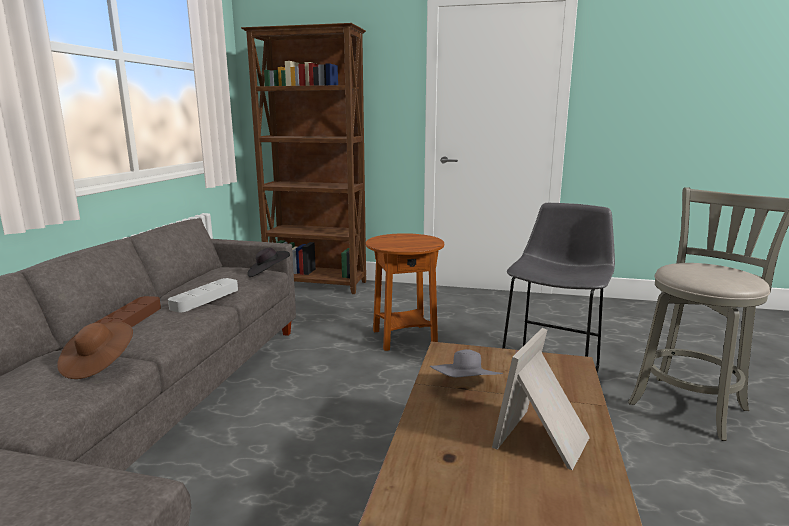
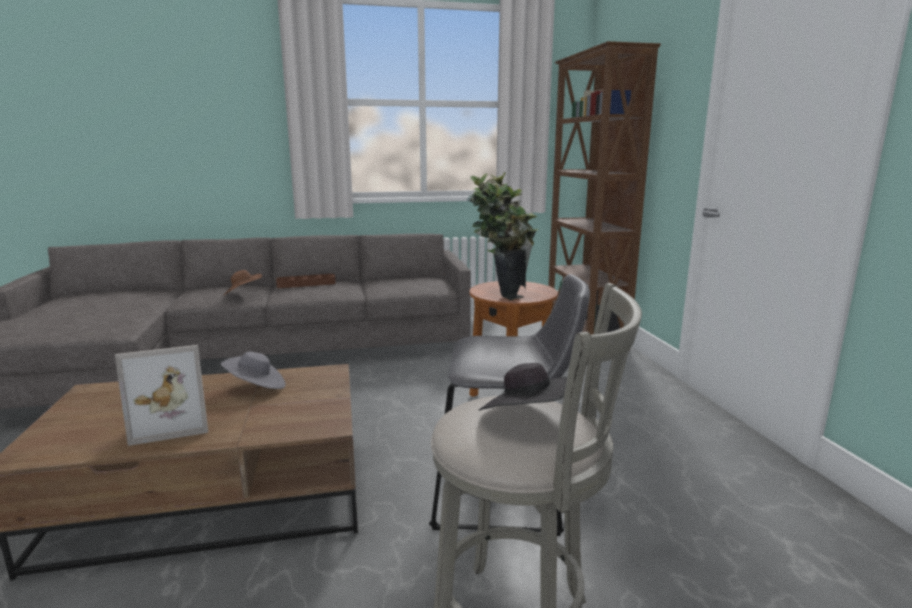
camera: 65 degrees right, 0 degrees up
grey tray [168,278,238,313] -> none
black hat [247,248,290,277] -> black hat moved to [479,363,567,411]
picture frame [492,328,590,470] -> picture frame turned 150 degrees clockwise [115,345,208,446]
none -> potted plant [467,172,538,301]

